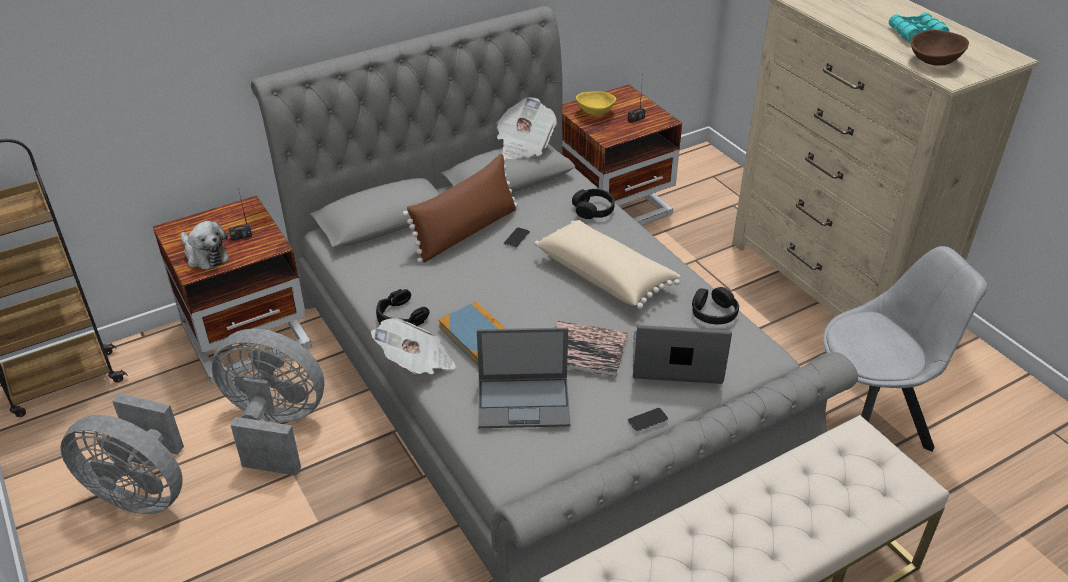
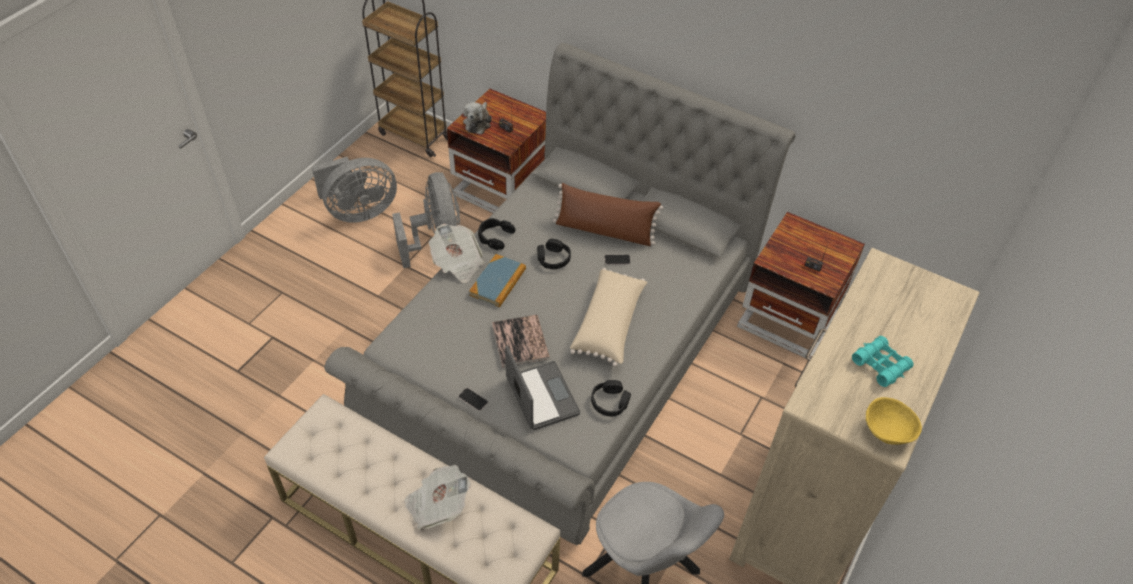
camera: 60 degrees right, 10 degrees up
grey fan [60,393,184,514] -> grey fan turned 105 degrees counterclockwise [312,157,397,223]
laptop [477,328,571,428] -> none
newspaper [496,97,557,159] -> newspaper moved to [404,465,471,530]
black headphones [572,188,615,219] -> black headphones moved to [537,239,571,269]
yellow bowl [576,91,616,115] -> yellow bowl moved to [866,397,922,445]
brown bowl [911,30,969,66] -> none

